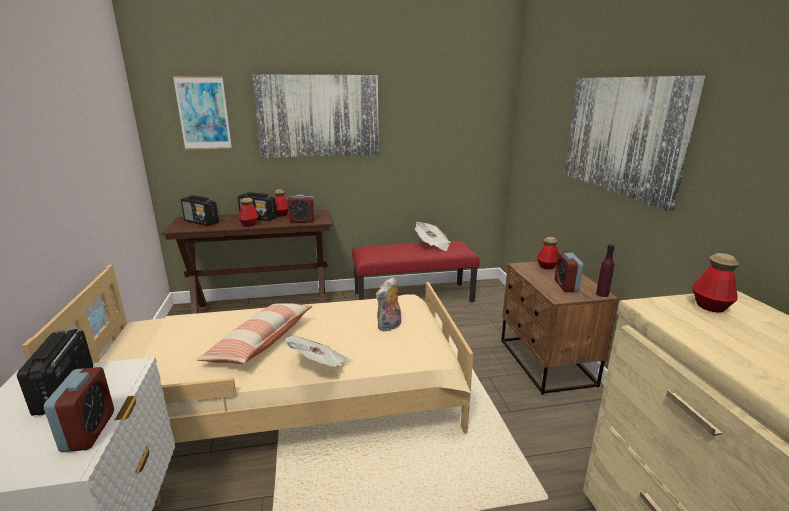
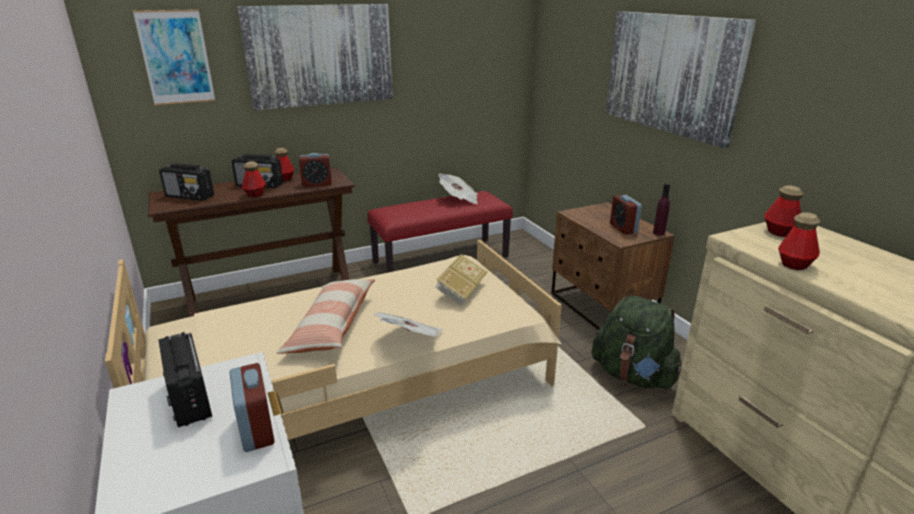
camera: 15 degrees left, 5 degrees up
plush toy [376,277,401,332] -> book [435,254,488,305]
bottle [537,237,559,269] -> bottle moved to [778,212,821,270]
none -> green backpack [592,296,681,389]

